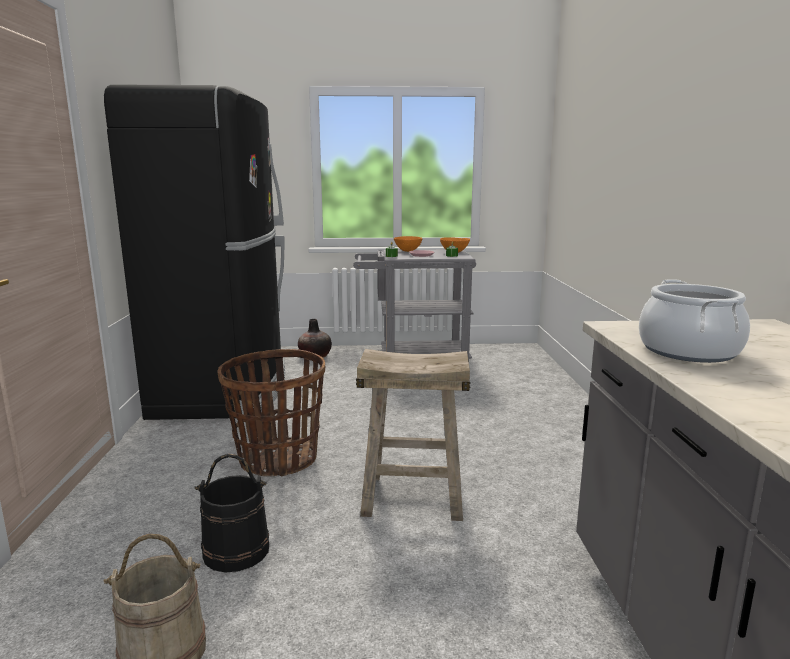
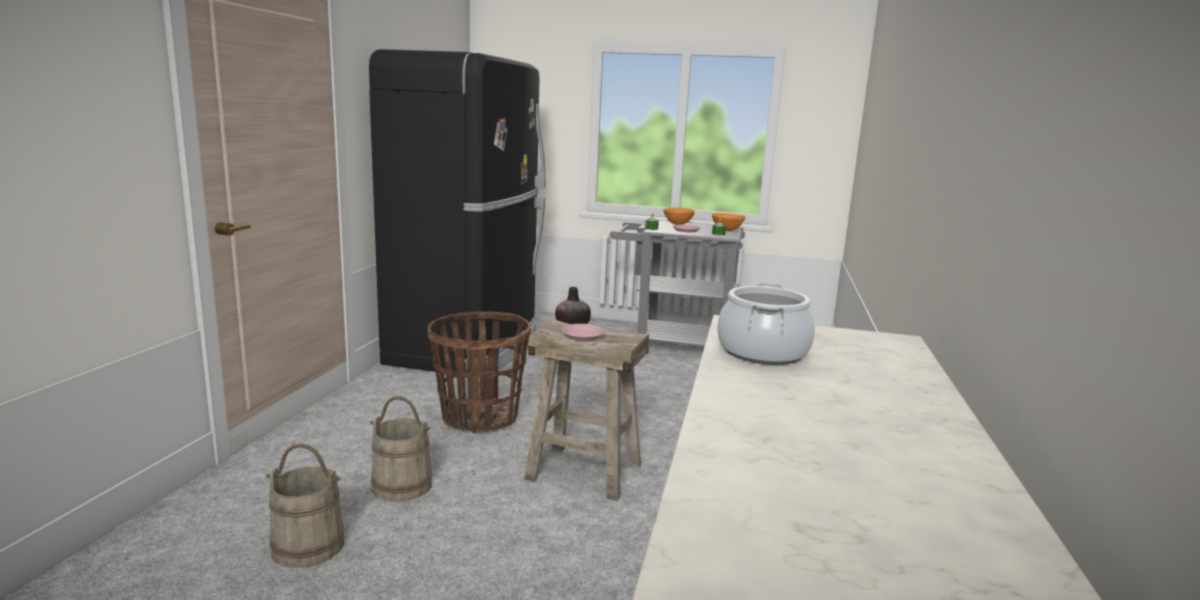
camera: 15 degrees right, 0 degrees up
black bucket [194,454,269,573] -> beige bucket [370,396,432,502]
none -> pink plate [561,324,605,341]

